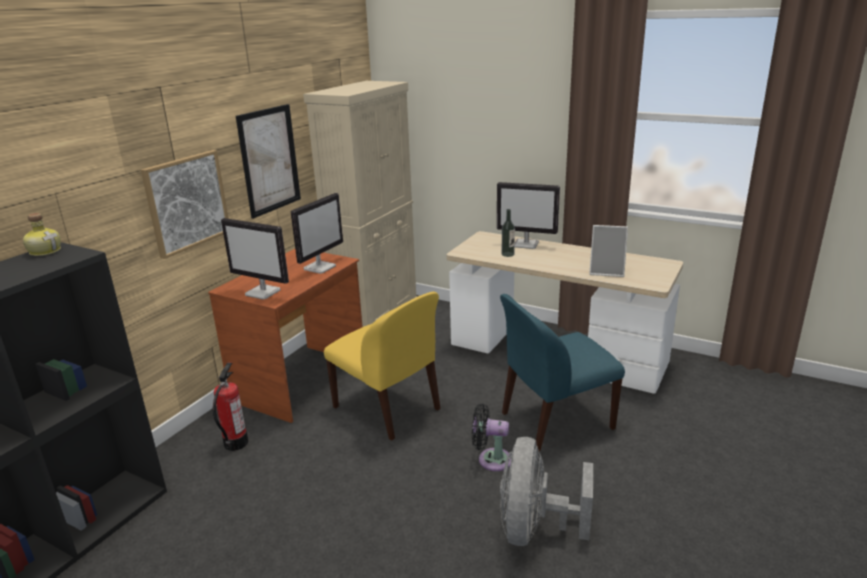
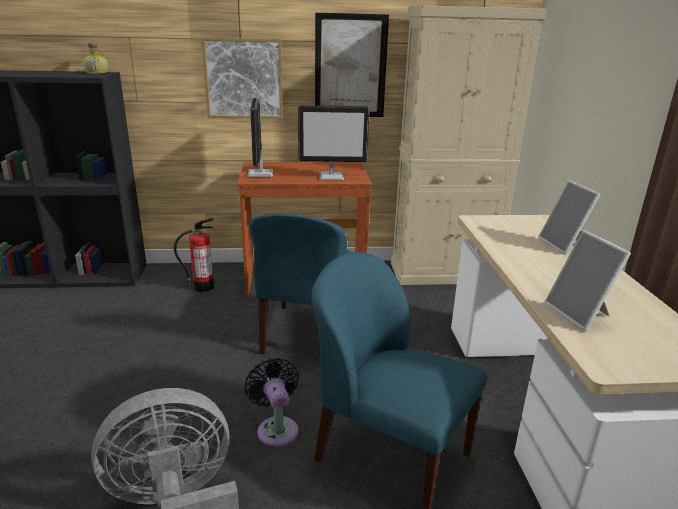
camera: 55 degrees right, 0 degrees up
yellow chair [324,292,441,441] -> blue chair [249,214,351,354]
monitor [497,182,560,249] -> picture frame [538,180,601,255]
bottle [502,209,515,257] -> none

